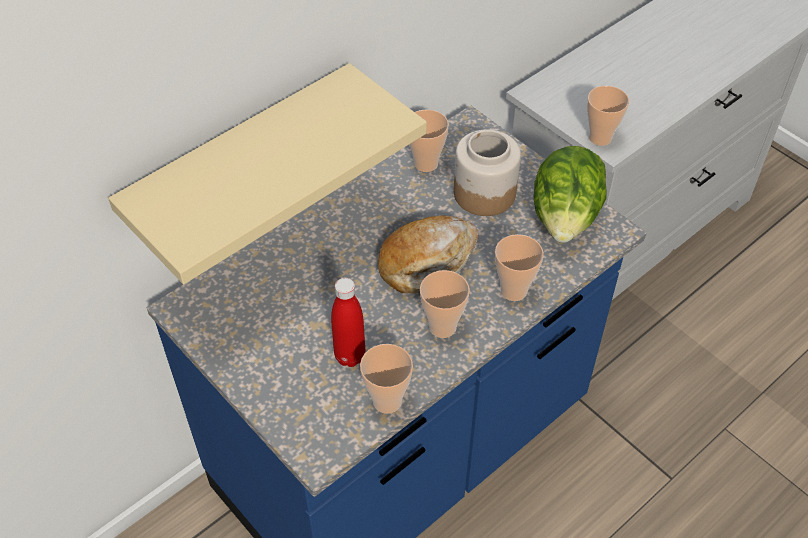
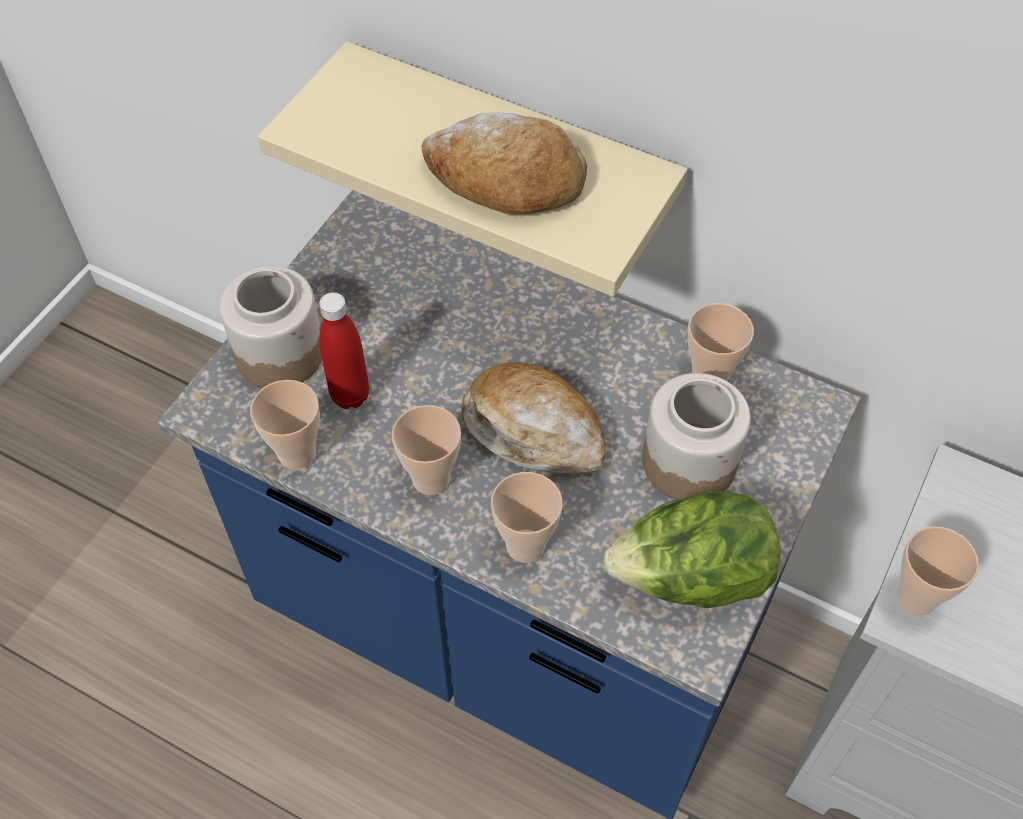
camera: 70 degrees right, 5 degrees up
none -> jar [219,266,322,388]
none -> bread [421,112,587,214]

